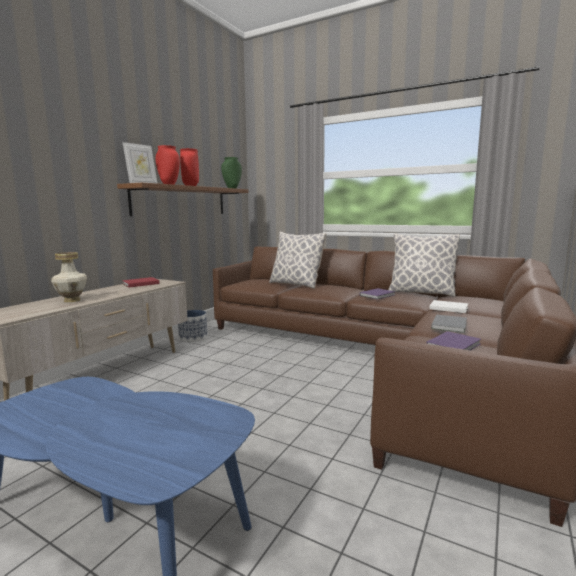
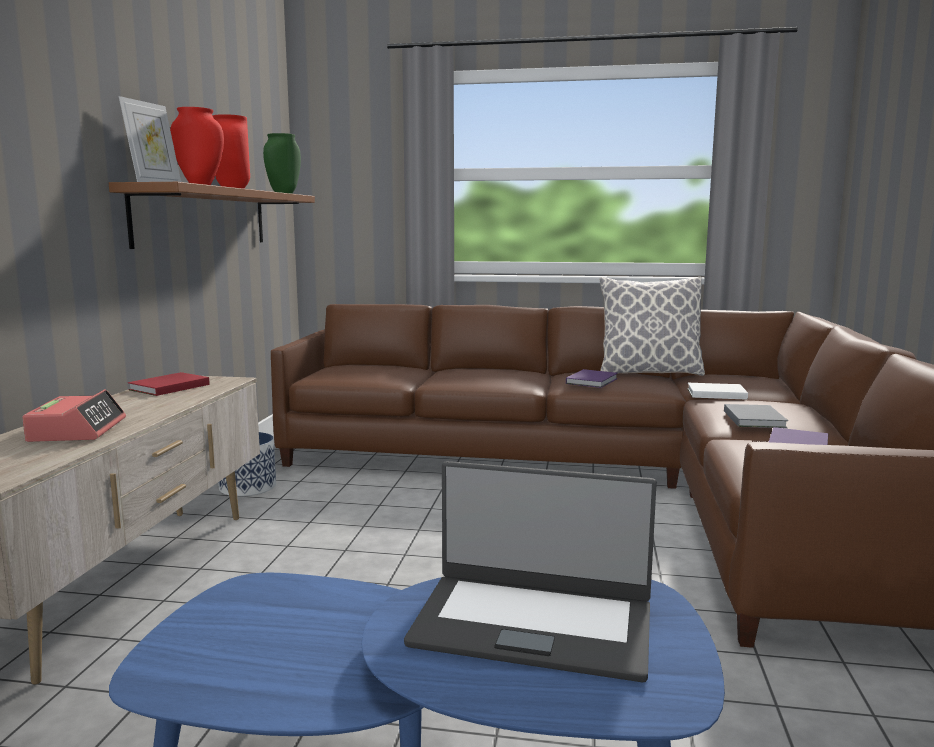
camera: 20 degrees left, 0 degrees up
vase [51,252,87,302] -> alarm clock [22,389,126,442]
pillow [269,232,326,289] -> none
none -> laptop [404,461,657,682]

